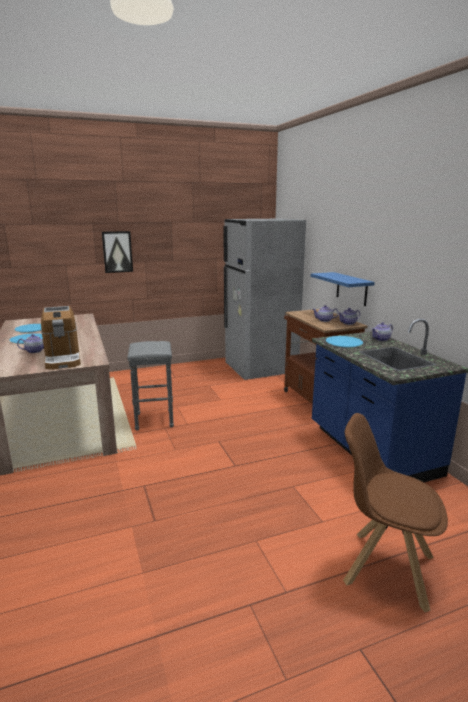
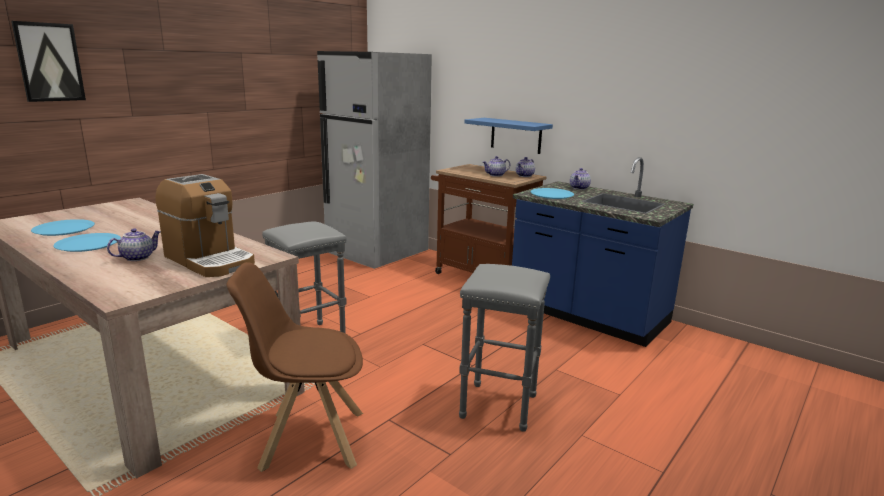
camera: 30 degrees left, 0 degrees up
picture [102,231,133,273] -> picture moved to [11,21,86,102]
brown chair [343,413,448,612] -> brown chair moved to [227,262,363,472]
none -> grey stool [459,264,550,432]

